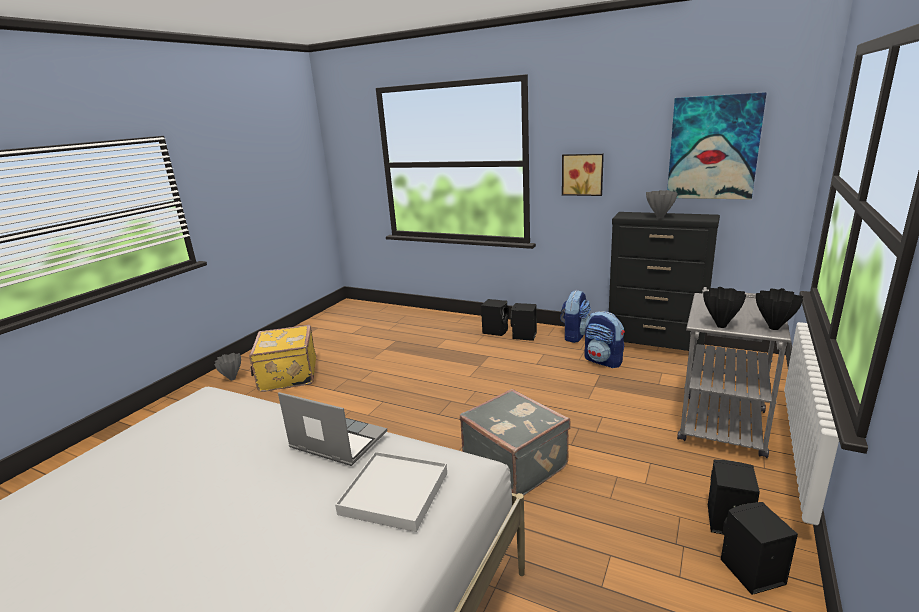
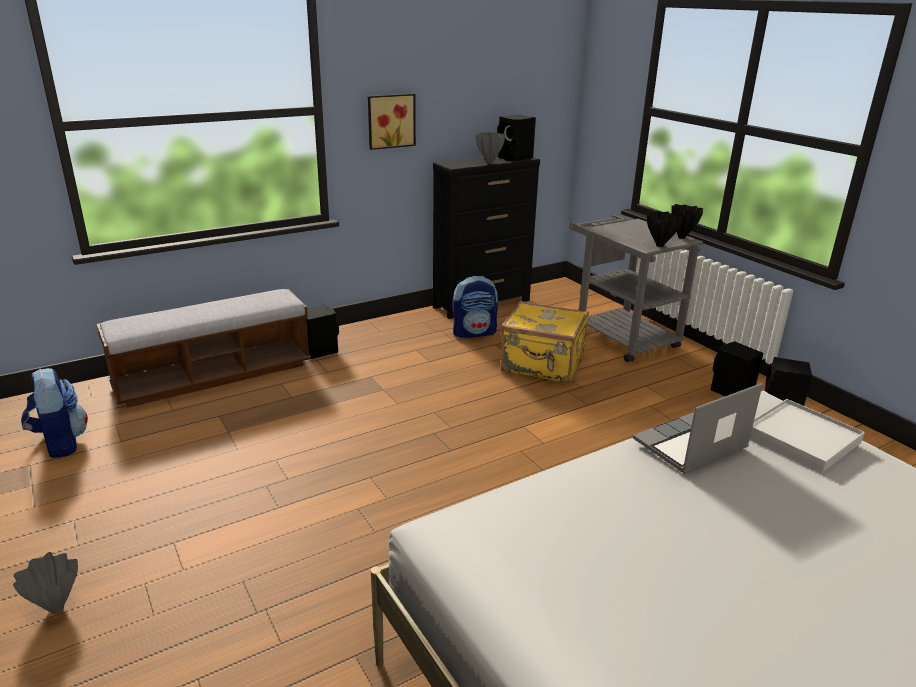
camera: 60 degrees left, 5 degrees up
yellow suitcase [249,325,316,392] -> yellow suitcase moved to [501,301,589,383]
grey suitcase [460,389,571,495] -> none
black speaker [510,303,537,341] -> black speaker moved to [497,114,536,161]
backpack [560,290,591,343] -> backpack moved to [21,368,88,458]
picture [667,92,767,200] -> none
none -> bench [97,289,311,408]

